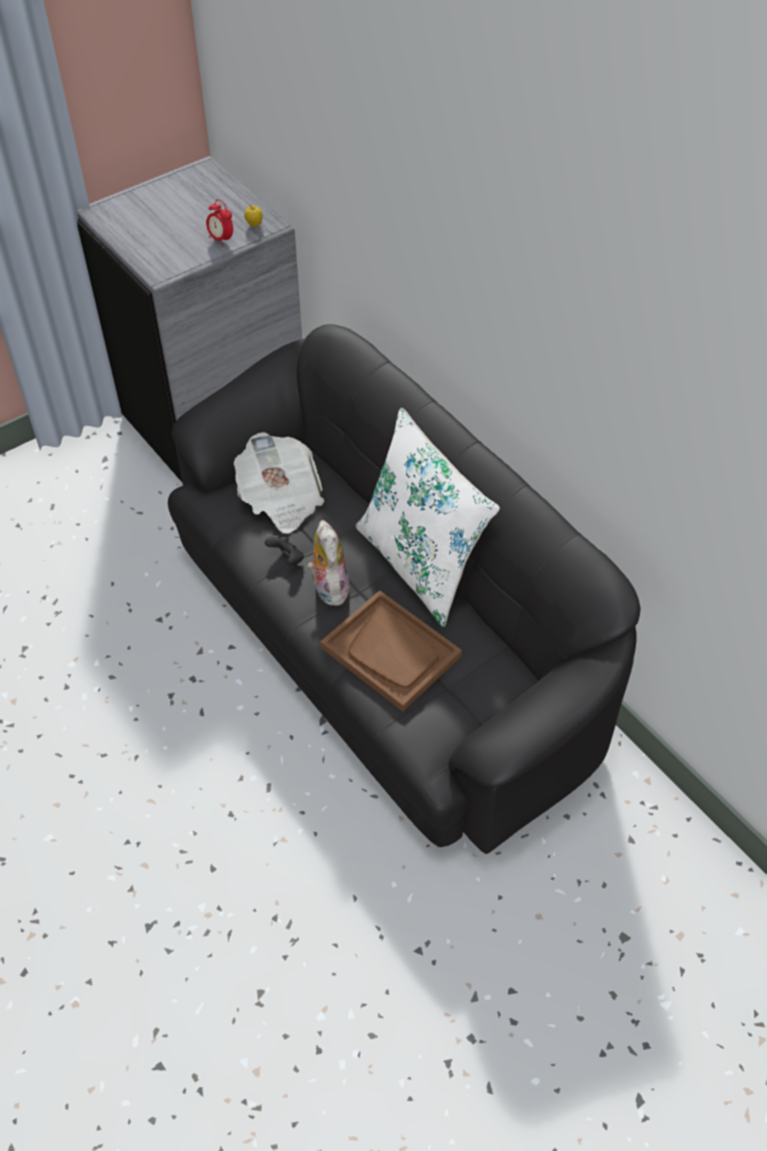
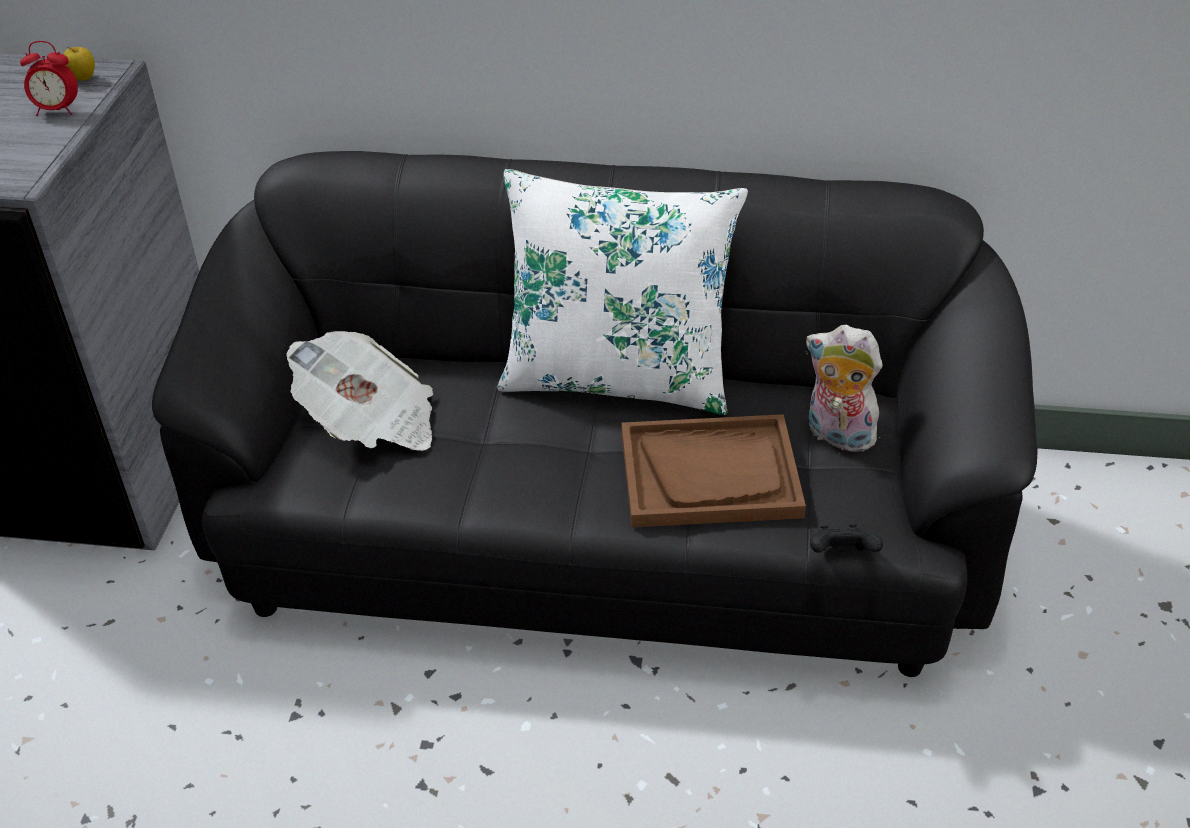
camera: 45 degrees left, 10 degrees down
black game controller [265,537,304,565] -> black game controller moved to [810,524,883,553]
plush toy [307,520,349,606] -> plush toy moved to [806,325,883,452]

